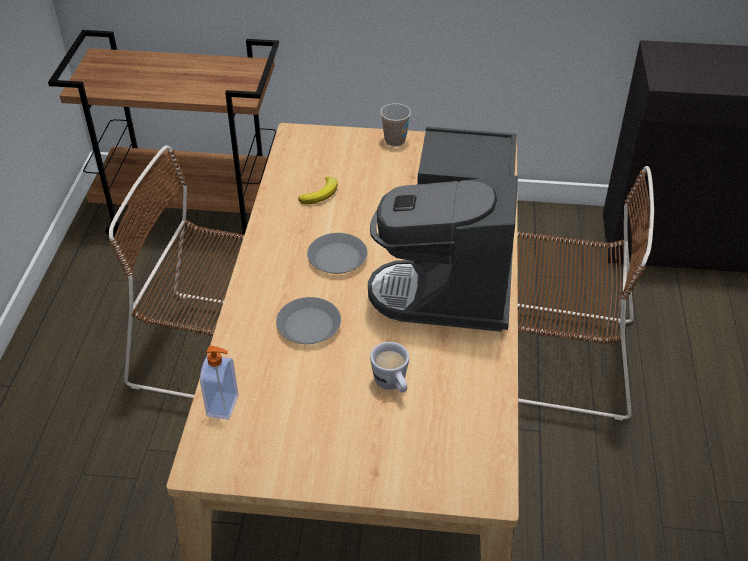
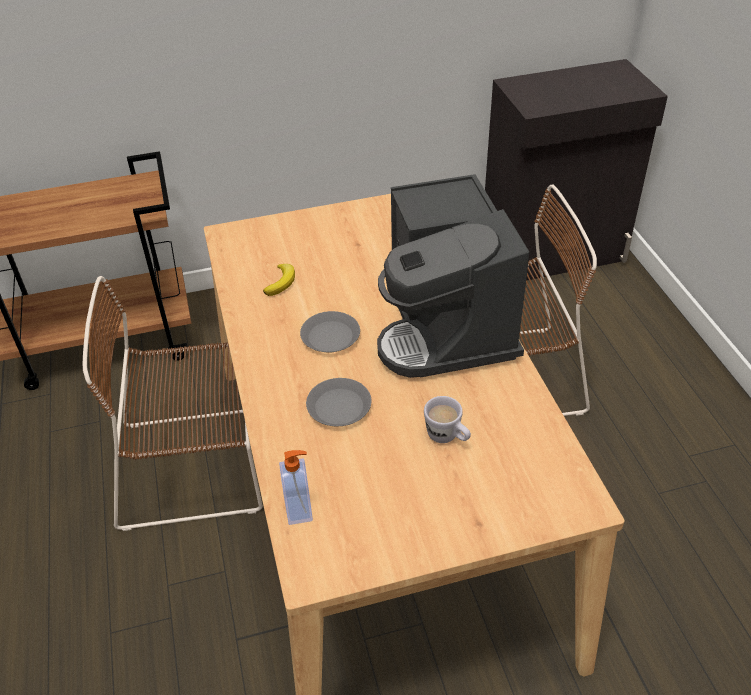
camera: 20 degrees left, 0 degrees up
cup [380,103,411,147] -> none

